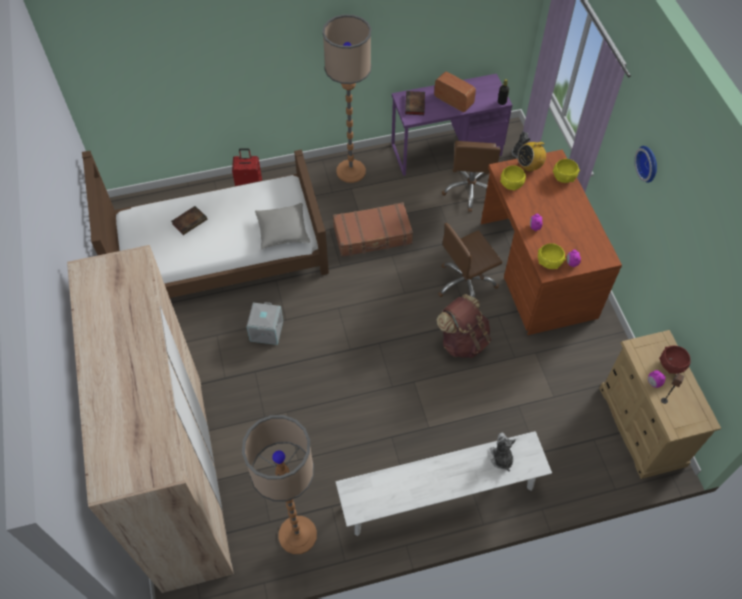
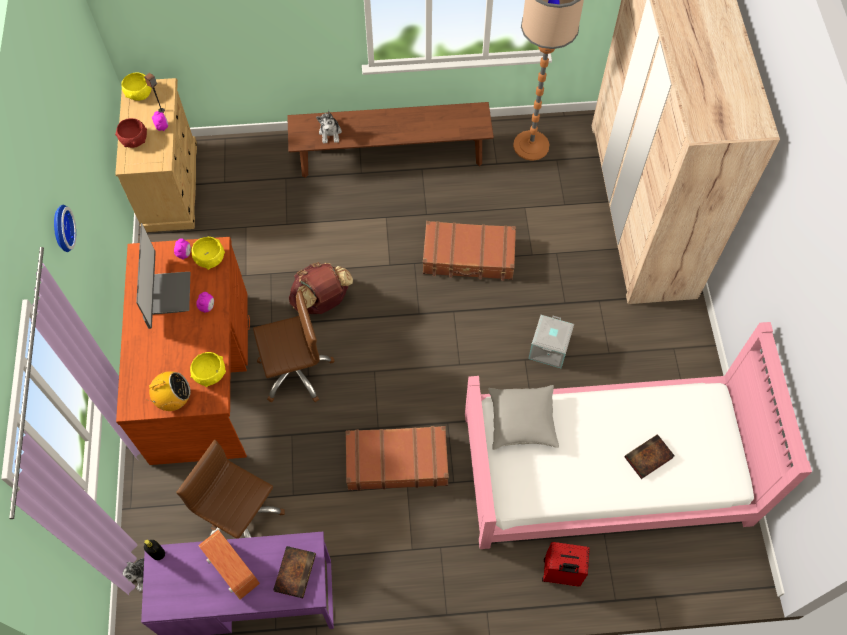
camera: 170 degrees left, 5 degrees up
brown bed [82,149,329,298] -> pink bed [465,322,812,549]
floor lamp [322,14,371,183] -> none
white bench [335,431,552,536] -> brown bench [287,102,494,178]
brown office chair [442,141,501,212] -> brown office chair turned 75 degrees counterclockwise [176,440,285,539]
yellow bowl [553,159,580,183] -> yellow bowl moved to [121,72,152,101]
none -> monitor [136,223,190,329]
none -> brown suitcase [423,221,516,281]

